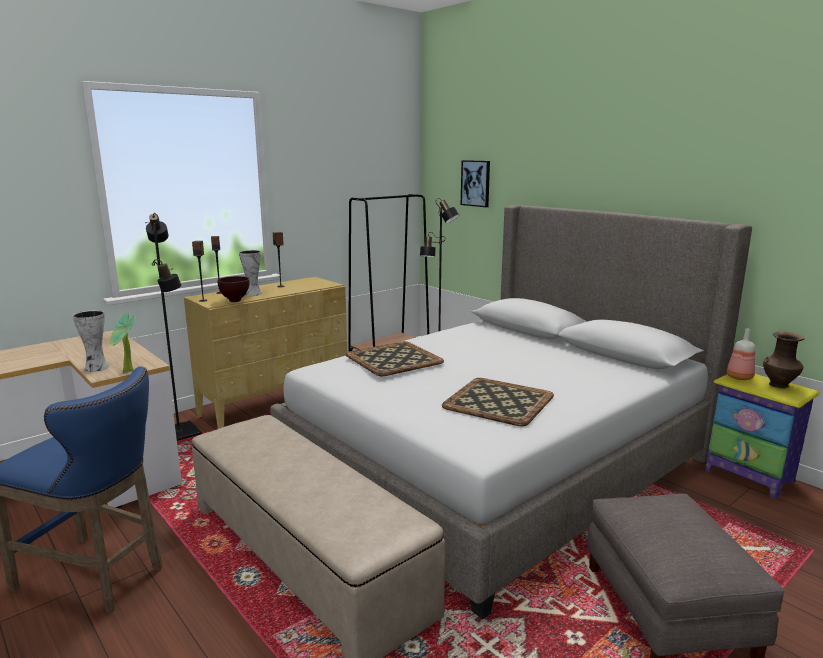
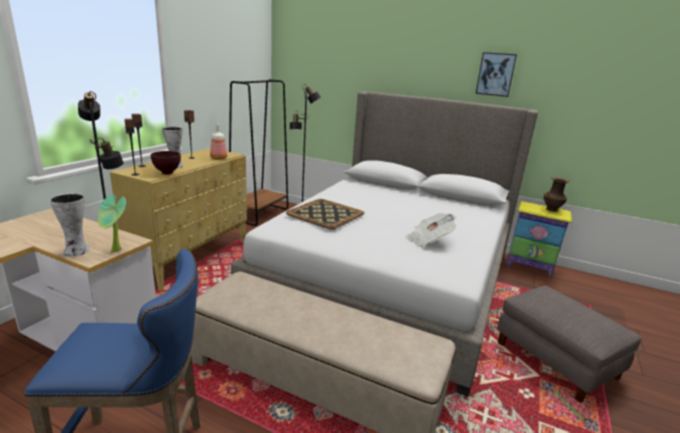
camera: 25 degrees left, 5 degrees up
tray [442,378,554,426] -> newspaper [405,213,456,246]
picture [461,160,490,207] -> picture moved to [476,52,517,97]
bottle [727,329,755,380] -> bottle moved to [210,124,227,160]

